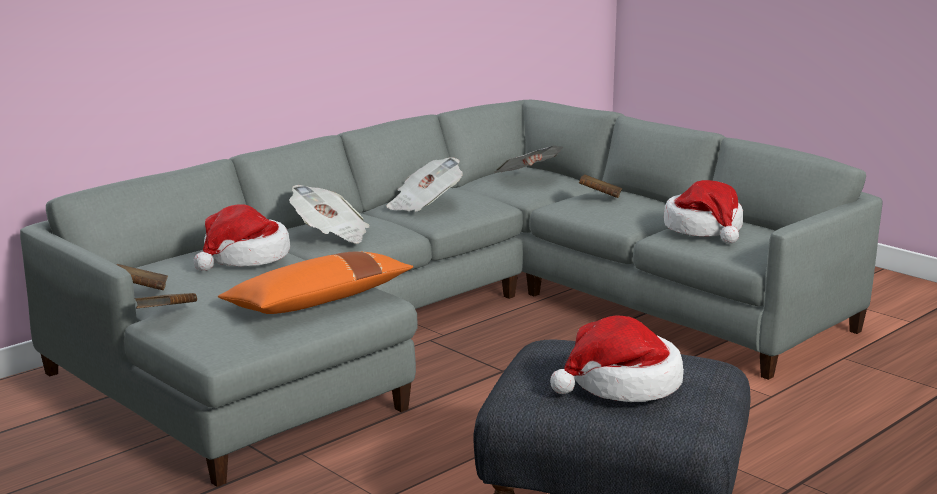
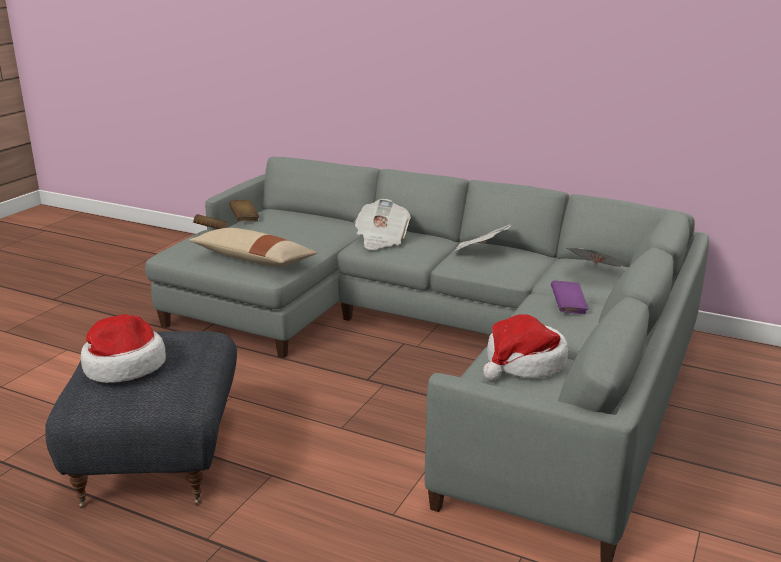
camera: 70 degrees right, 5 degrees up
hat [194,204,290,271] -> none
orange pillow [218,251,413,314] -> beige pillow [189,228,317,267]
brown book [579,174,622,198] -> purple book [551,280,589,314]

